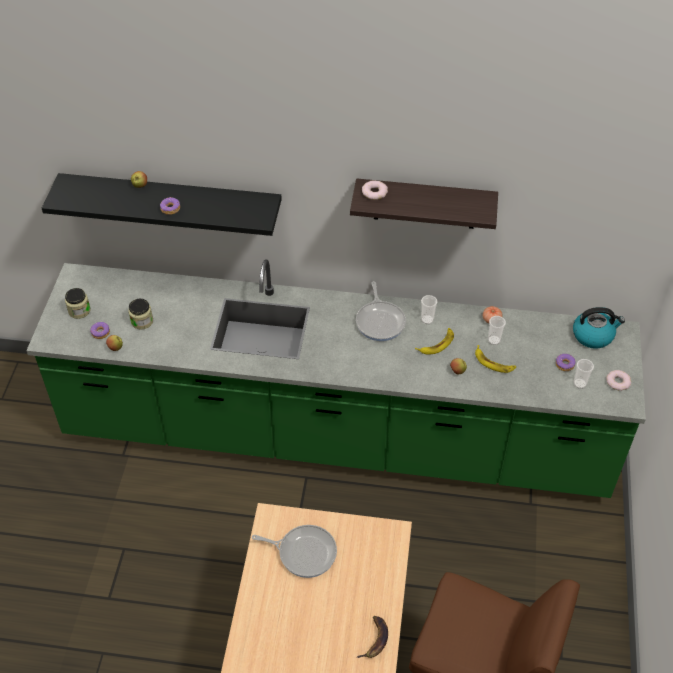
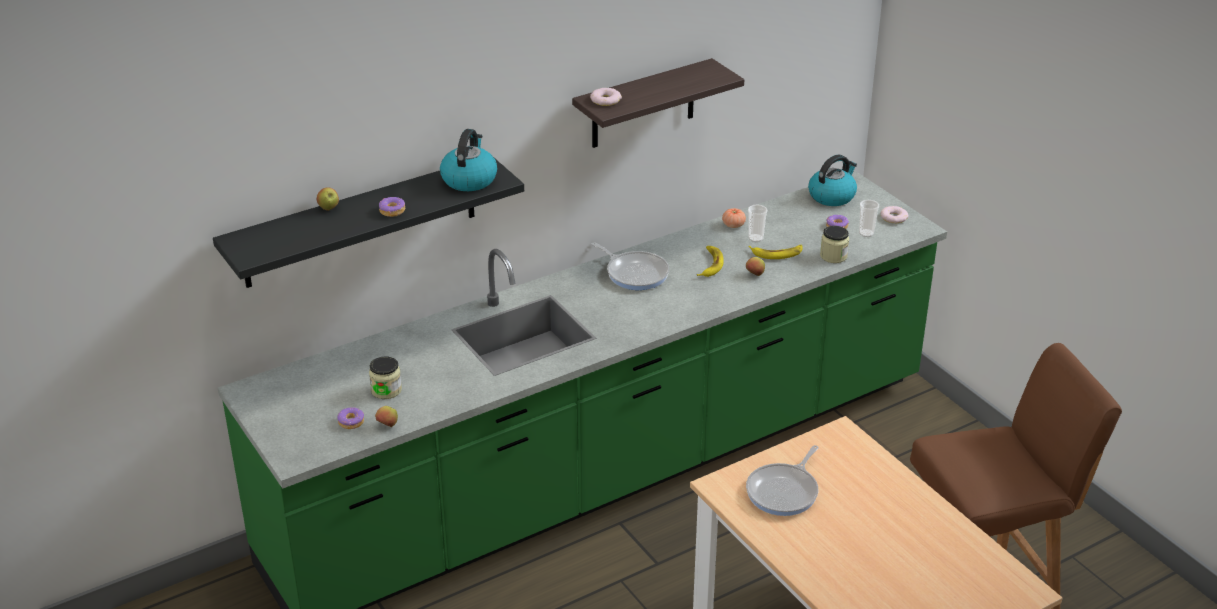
camera: 40 degrees left, 15 degrees down
jar [65,288,91,319] -> jar moved to [820,226,849,263]
frying pan [252,525,337,578] -> frying pan turned 150 degrees clockwise [746,445,819,516]
banana [357,616,388,658] -> none
cup [421,295,437,324] -> none
none -> kettle [440,129,497,191]

